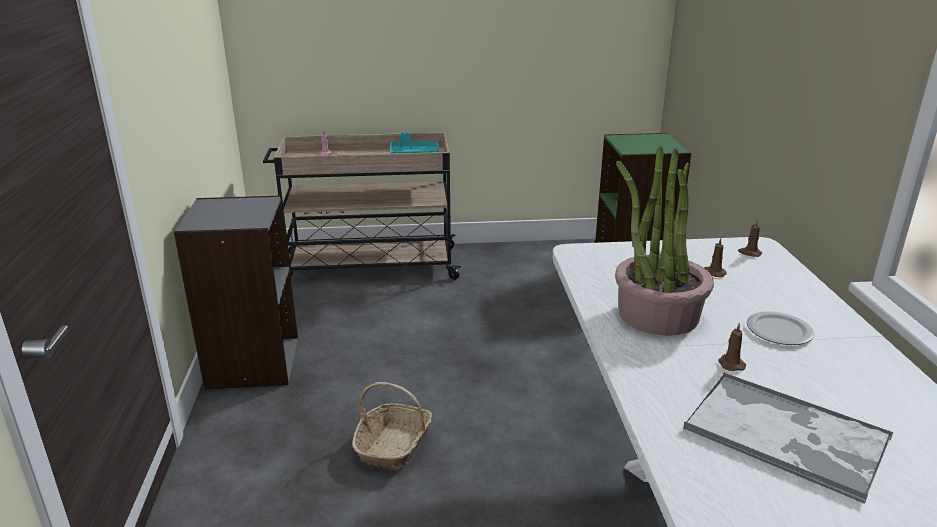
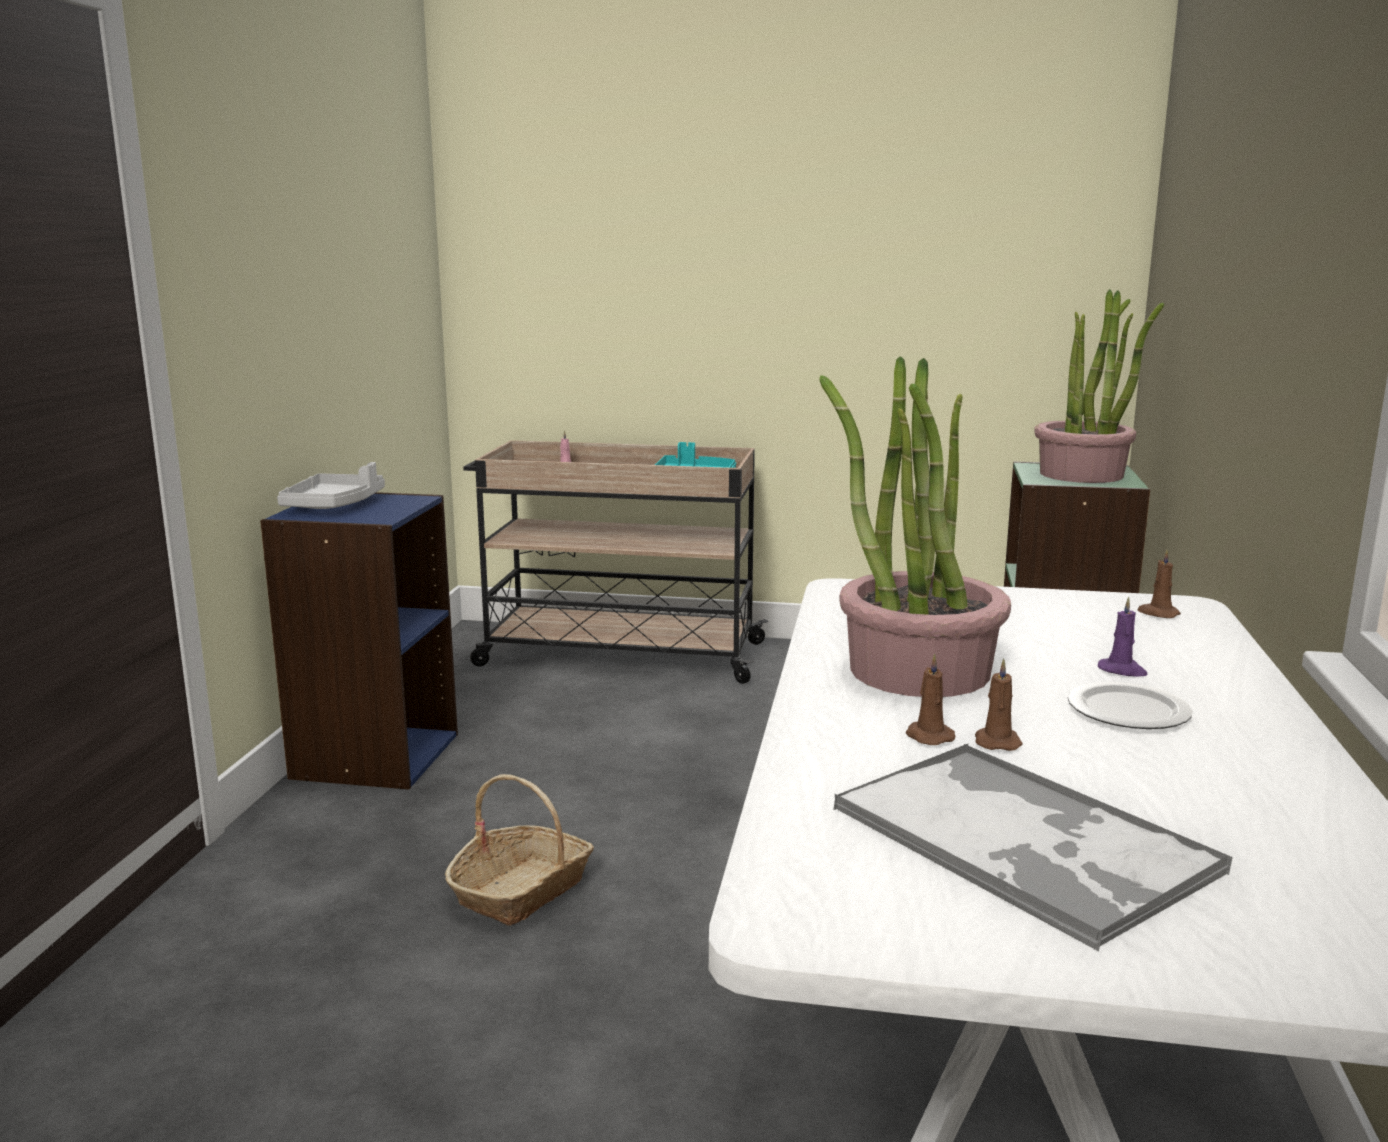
camera: 15 degrees right, 10 degrees down
grey bookcase [174,196,298,389] -> blue bookcase [260,492,458,789]
brown candle [704,238,727,277] -> brown candle moved to [906,654,956,745]
none -> grey tray [277,462,385,509]
none -> potted plant [1034,289,1164,483]
none -> purple candle [1098,597,1148,677]

